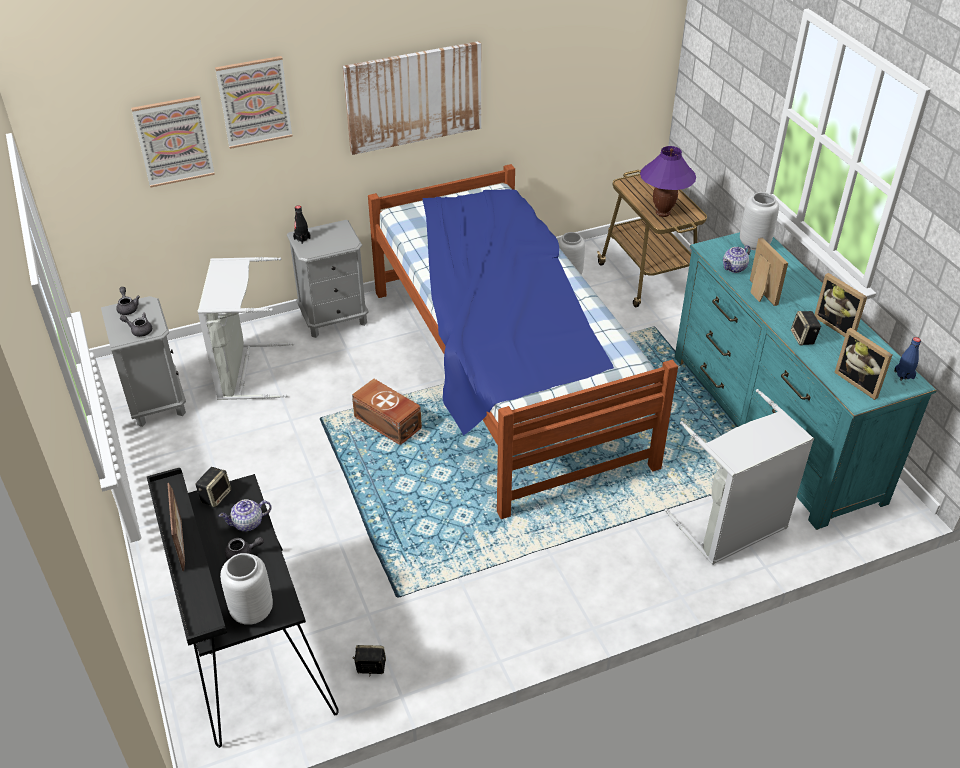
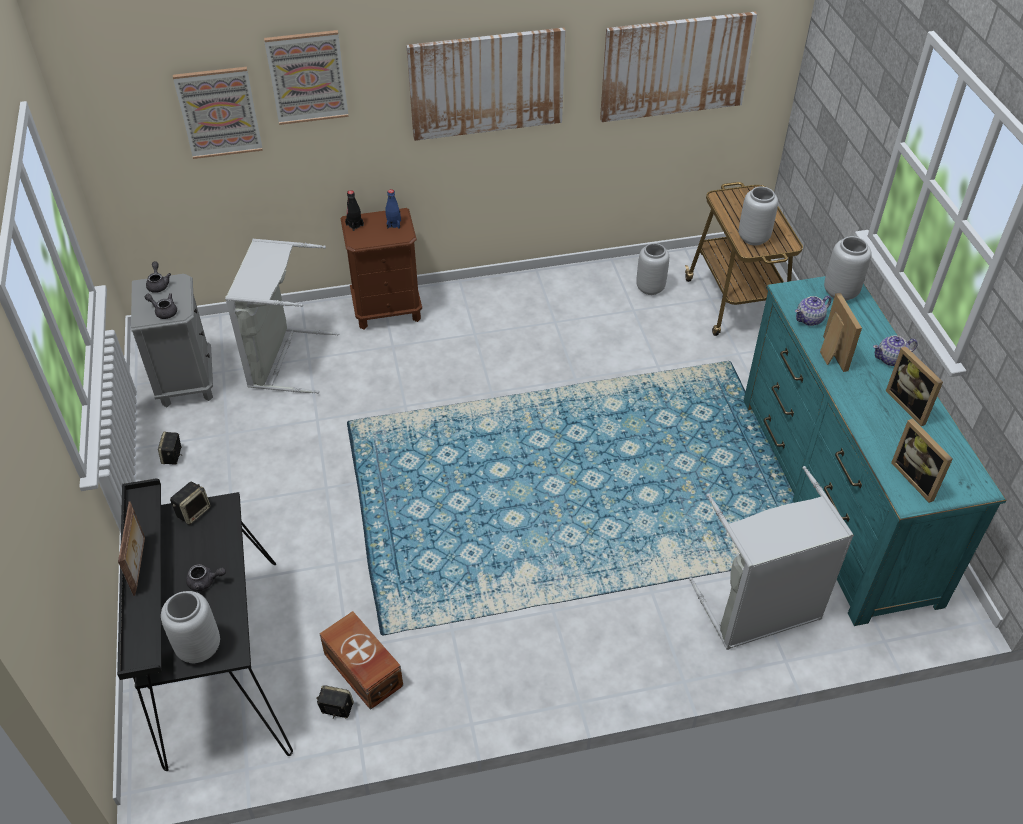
camera: 10 degrees right, 5 degrees up
teapot [219,499,272,531] -> teapot moved to [873,335,918,366]
grey nightstand [287,220,369,338] -> brown nightstand [340,208,422,330]
brown storage box [352,379,422,445] -> brown storage box moved to [319,611,403,710]
bed [368,164,678,519] -> none
purple table lamp [640,146,696,217] -> grey vase [739,186,778,246]
speaker [791,311,821,345] -> speaker moved to [158,431,182,465]
blue bottle [894,337,921,381] -> blue bottle moved to [385,189,401,228]
none -> picture [600,12,757,122]

